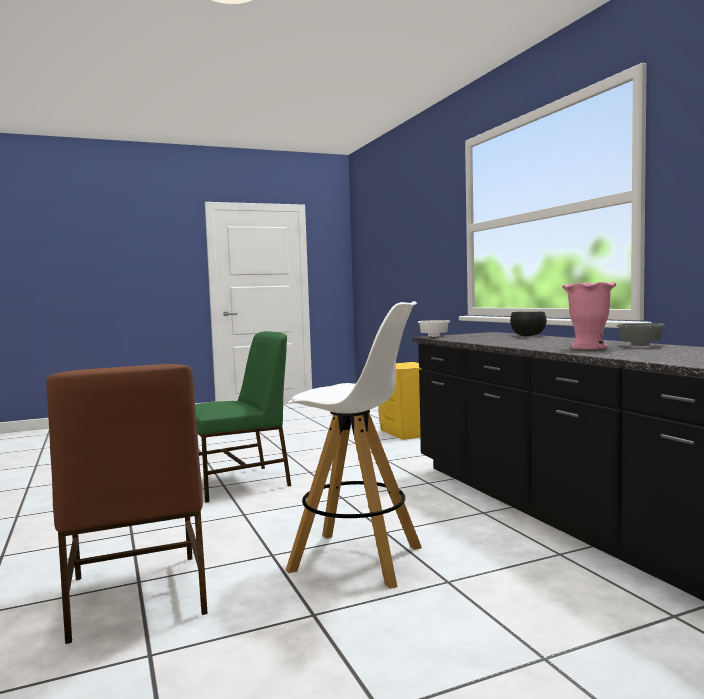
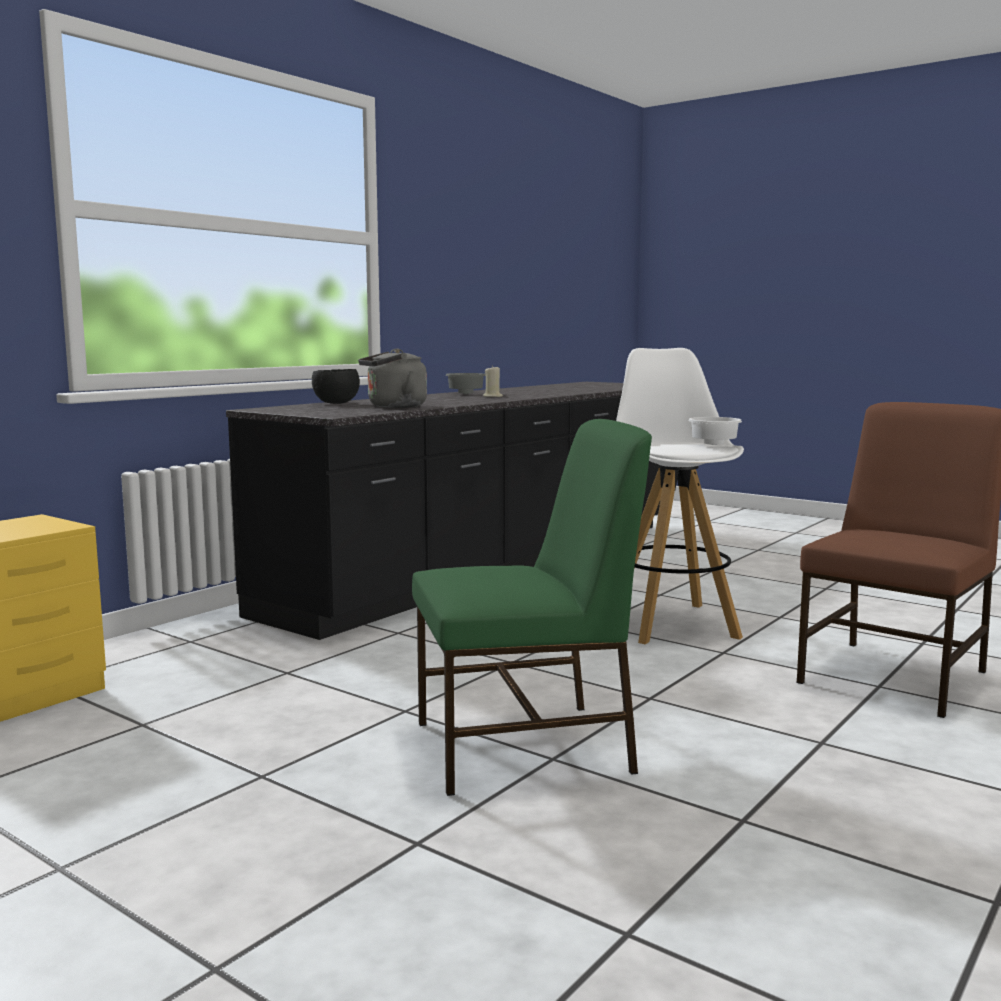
camera: 120 degrees left, 5 degrees up
green chair [195,331,291,503] -> green chair turned 135 degrees clockwise [412,419,652,796]
white bowl [418,320,450,337] -> white bowl moved to [688,417,742,445]
pink vase [562,282,616,349] -> beige candle [483,365,503,397]
none -> grey kettle [358,348,427,408]

